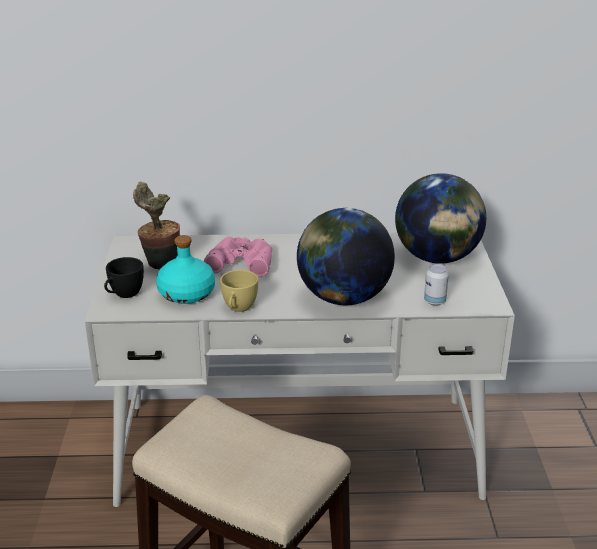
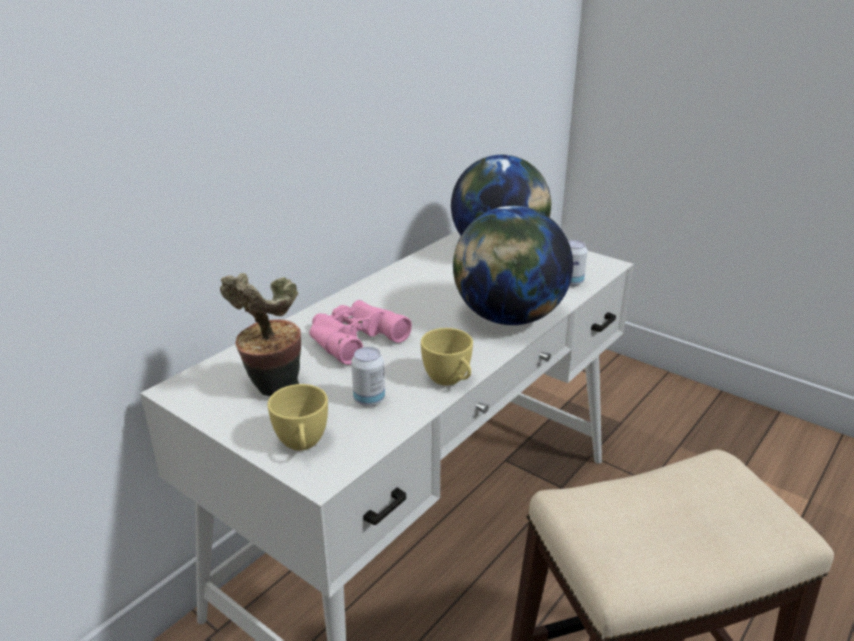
camera: 50 degrees left, 0 degrees up
black cup [104,257,144,298] -> yellow cup [268,384,328,451]
turquoise bottle [156,235,215,304] -> can [351,347,385,407]

